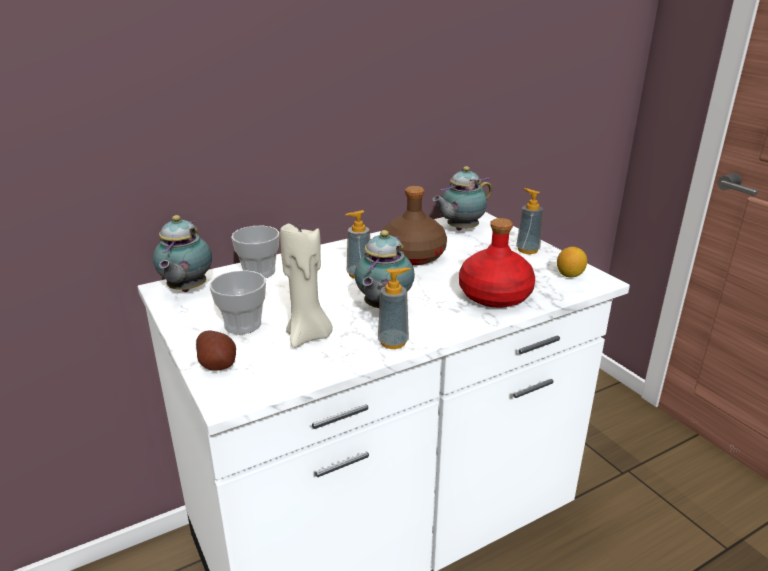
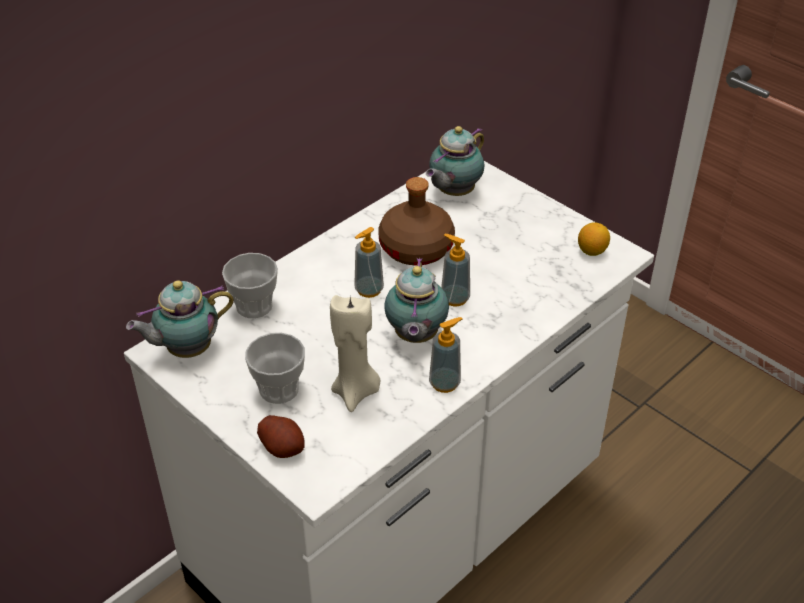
camera: 15 degrees left, 15 degrees up
teapot [153,215,212,292] -> teapot turned 75 degrees clockwise [126,280,234,358]
red bottle [459,218,535,308] -> none
soap dispenser [516,188,543,254] -> soap dispenser moved to [441,234,470,306]

